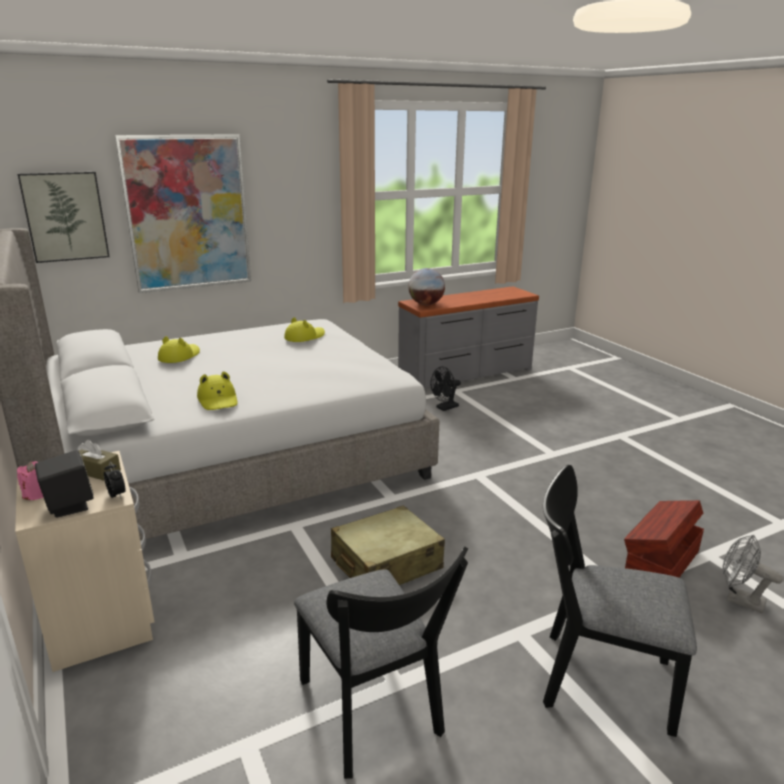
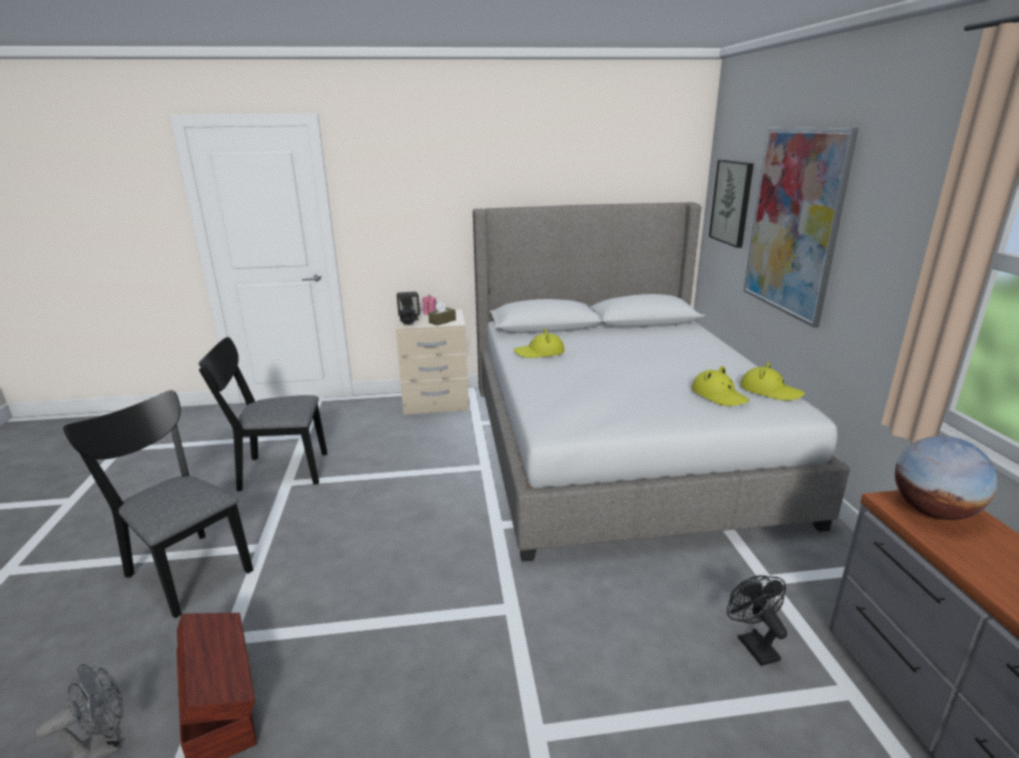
camera: 110 degrees right, 0 degrees up
yellow hat [158,336,200,363] -> yellow hat moved to [740,362,805,401]
beige suitcase [331,505,445,585] -> none
black chair [543,465,697,737] -> black chair turned 90 degrees counterclockwise [63,390,253,618]

